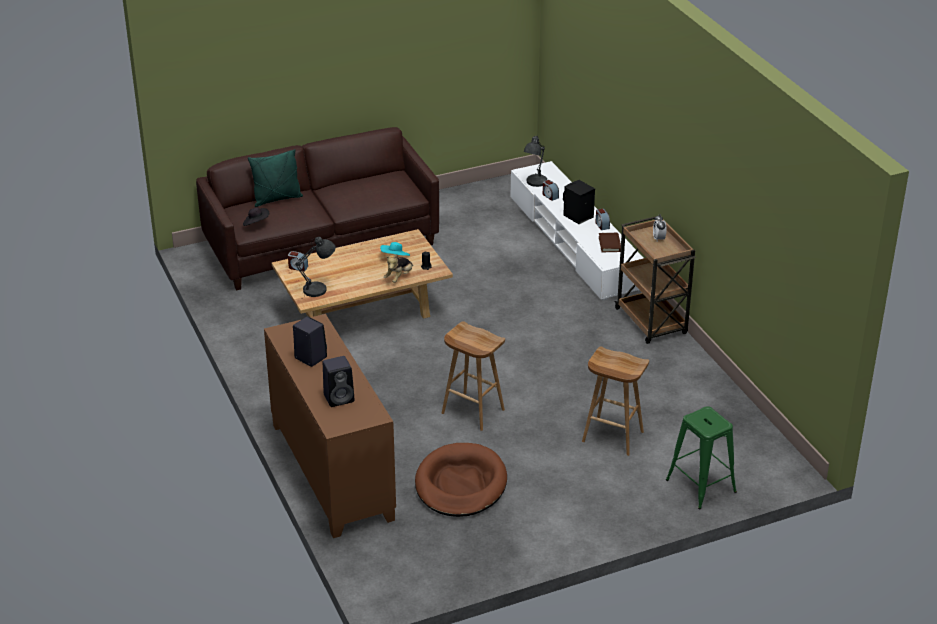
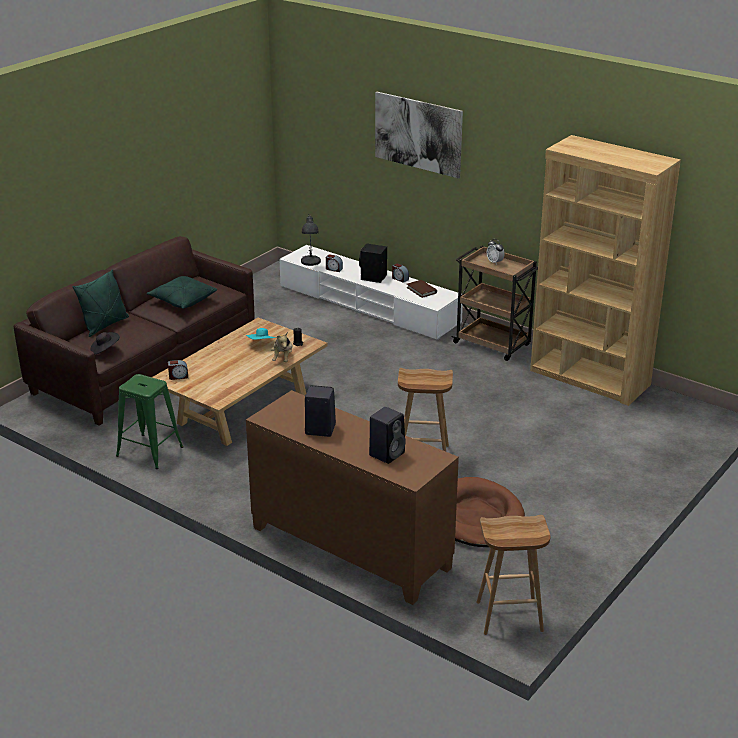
camera: 30 degrees left, 5 degrees down
grey table lamp [295,237,336,299] -> none
brown stool [582,346,649,456] -> brown stool moved to [477,515,551,635]
green stool [666,406,737,509] -> green stool moved to [116,374,183,469]
none -> green pillow [147,276,217,309]
none -> picture [375,92,463,178]
none -> brown bookcase [530,135,681,406]

